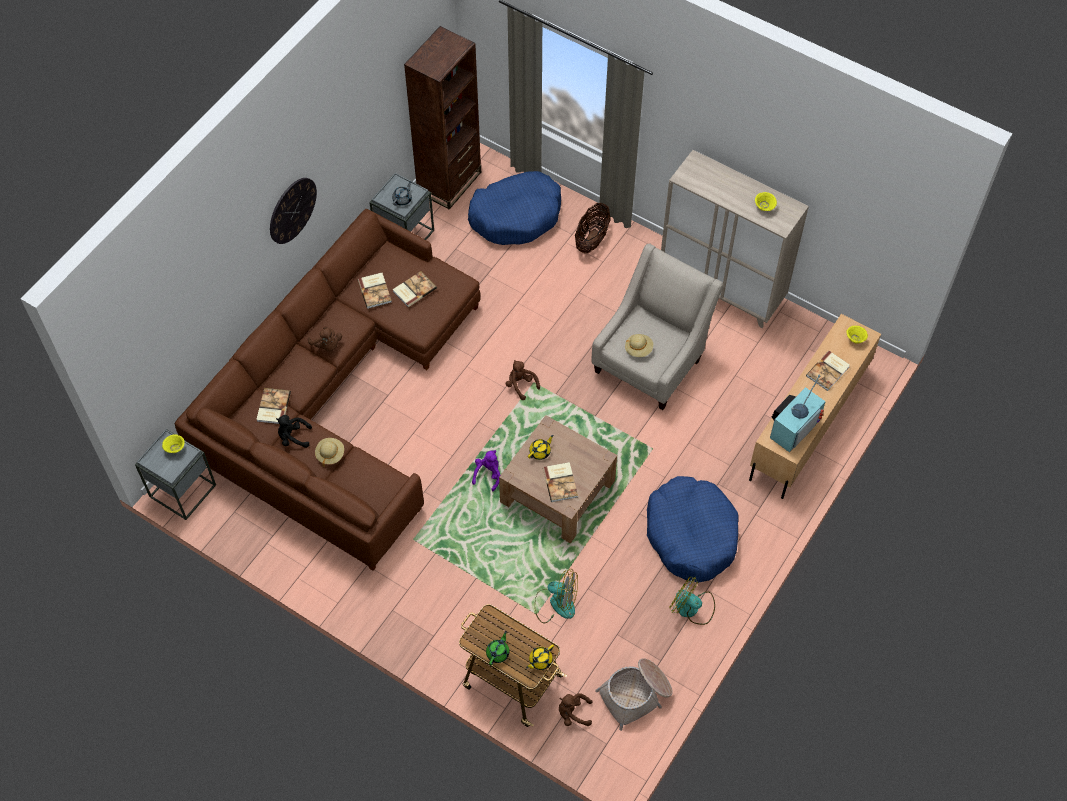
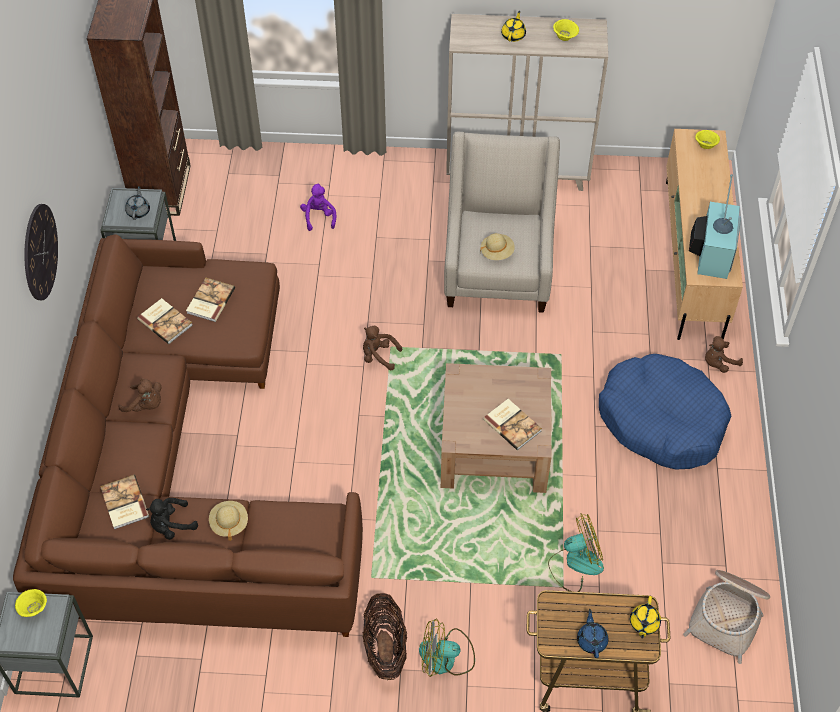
camera: 30 degrees left, 5 degrees down
blue dog bed [468,171,561,245] -> none
purple plush toy [472,450,500,491] -> purple plush toy moved to [300,183,336,231]
green teapot [486,631,509,665] -> blue teapot [577,609,608,658]
yellow teapot [528,435,554,460] -> yellow teapot moved to [501,11,526,42]
brown plush toy [559,693,592,726] -> brown plush toy moved to [705,336,743,373]
basket [575,203,611,253] -> basket moved to [363,593,407,680]
fan [669,576,715,625] -> fan moved to [419,618,475,677]
book [806,351,850,391] -> none

